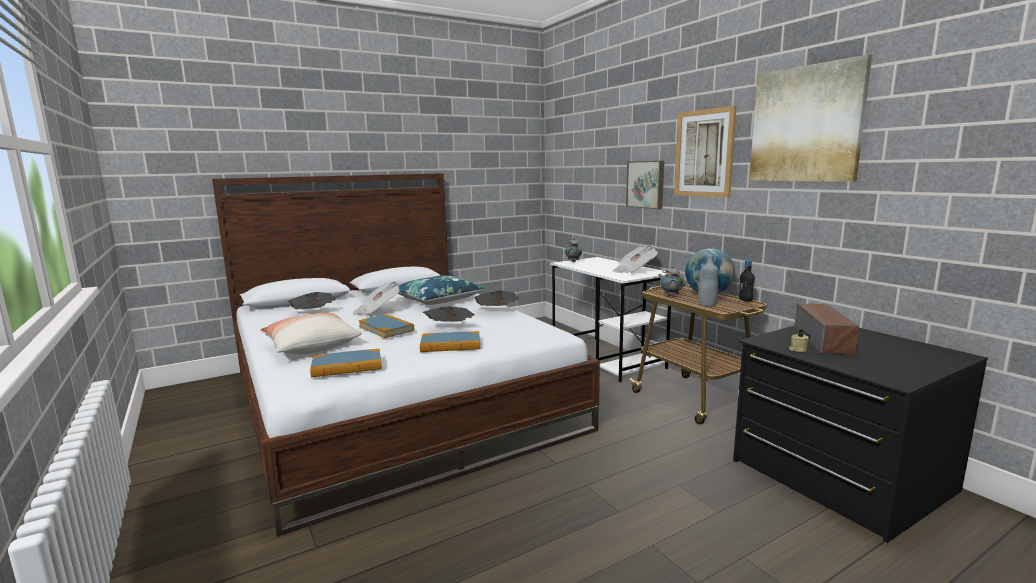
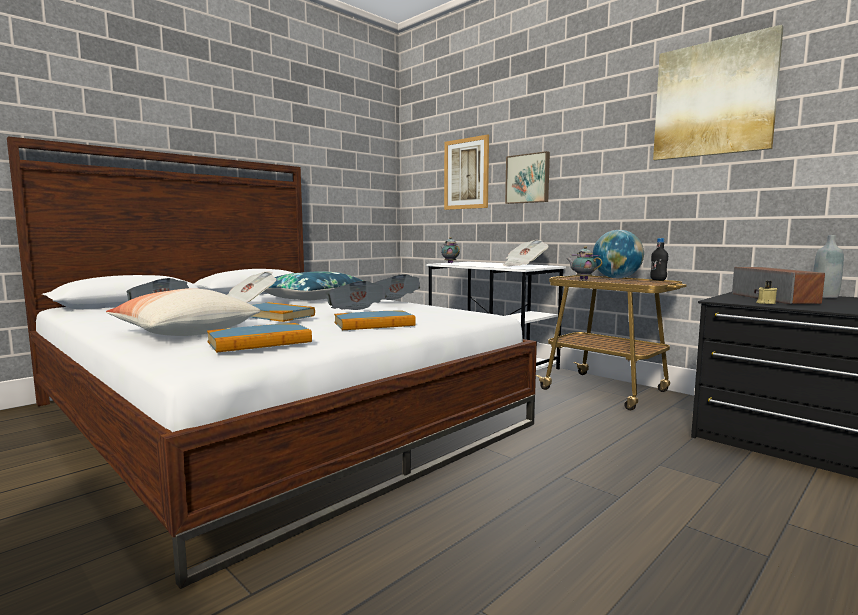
camera: 15 degrees left, 5 degrees down
picture [674,106,737,198] -> picture moved to [444,134,489,210]
grey bottle [698,255,719,307] -> grey bottle moved to [813,235,844,298]

